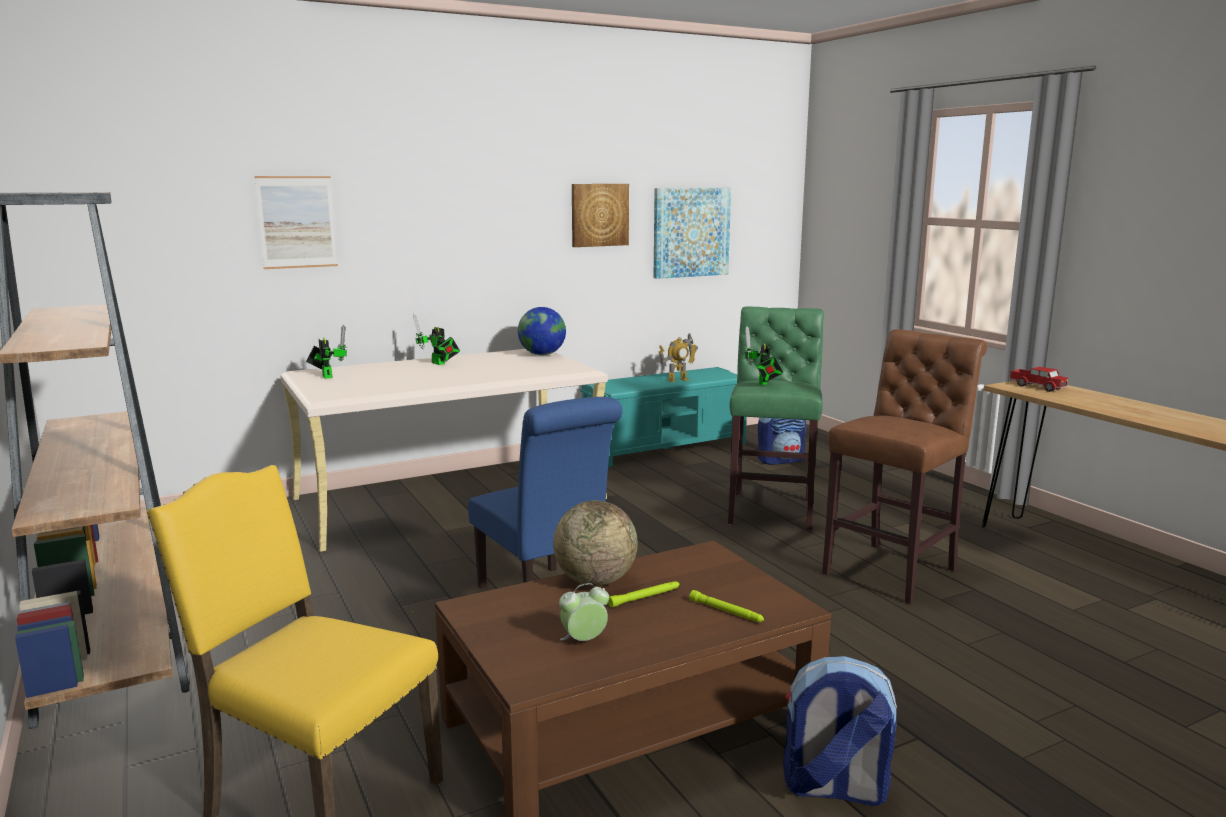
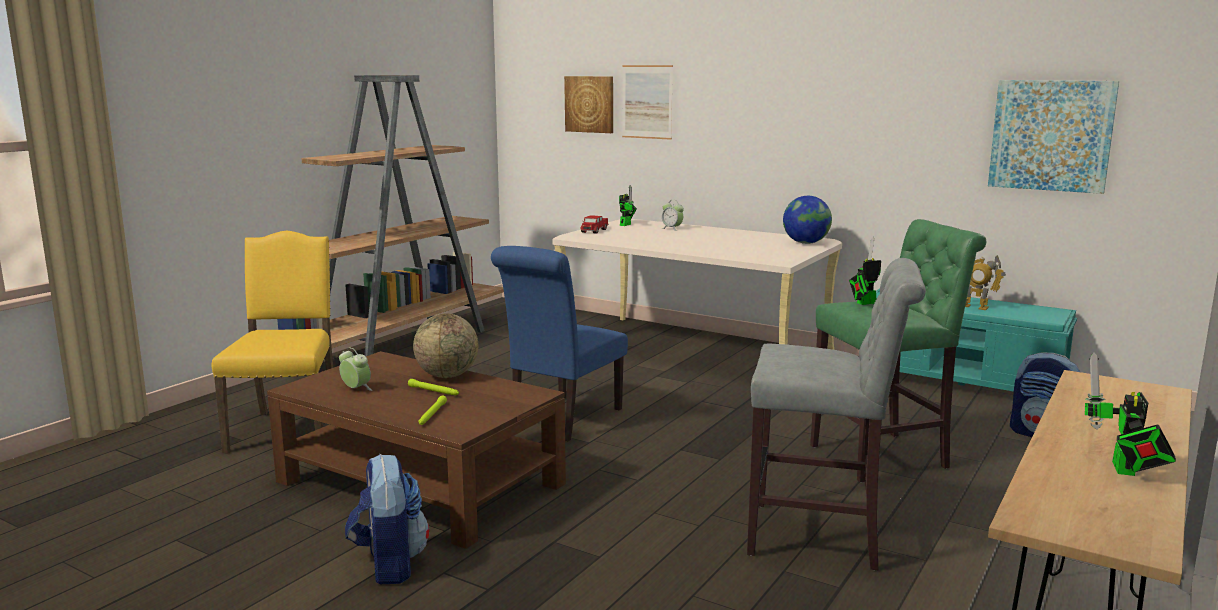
camera: 60 degrees right, 0 degrees up
toy robot [413,314,460,365] -> toy robot moved to [1085,352,1176,476]
picture [572,184,629,247] -> picture moved to [564,76,613,133]
brown stool [822,329,987,604] -> grey stool [747,258,926,570]
toy truck [1009,367,1068,392] -> toy truck moved to [580,215,609,234]
none -> alarm clock [661,200,684,231]

